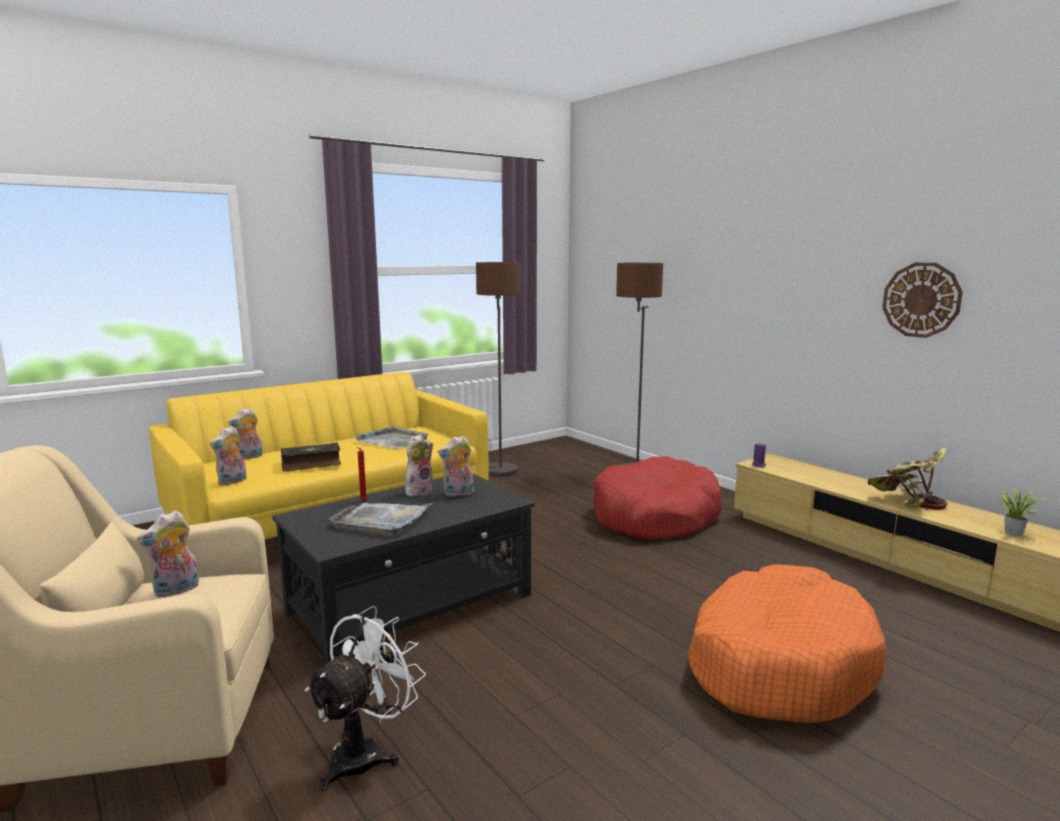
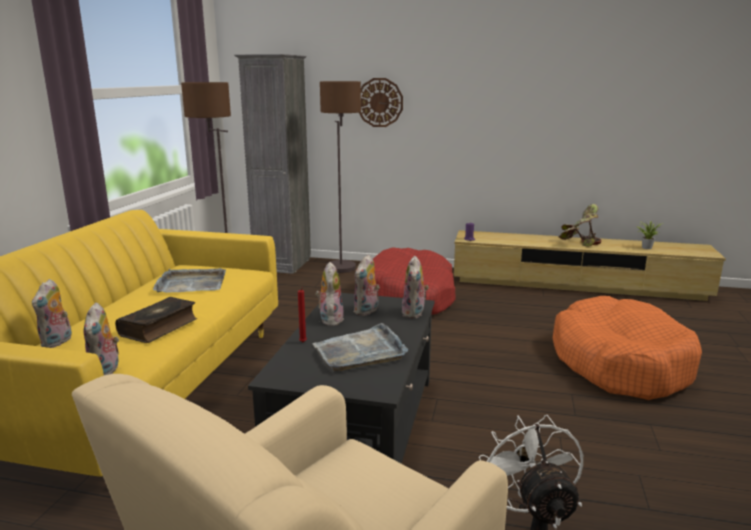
camera: 40 degrees left, 5 degrees up
plush toy [137,510,199,598] -> plush toy moved to [402,256,429,318]
wall clock [882,263,963,338] -> wall clock moved to [359,78,403,127]
none -> grey cabinet [234,54,311,274]

